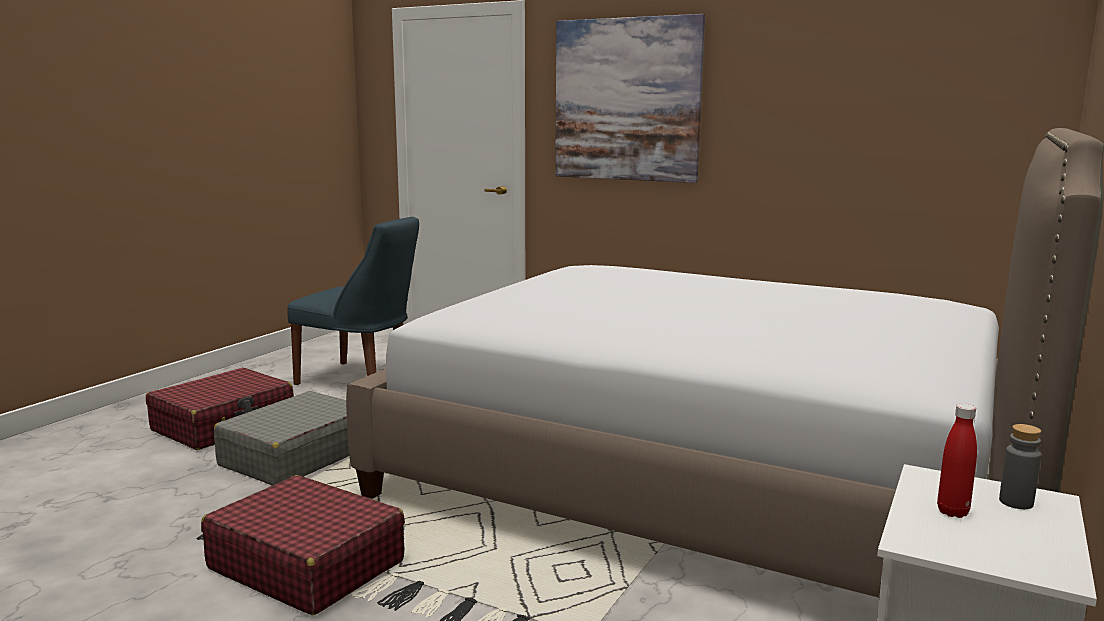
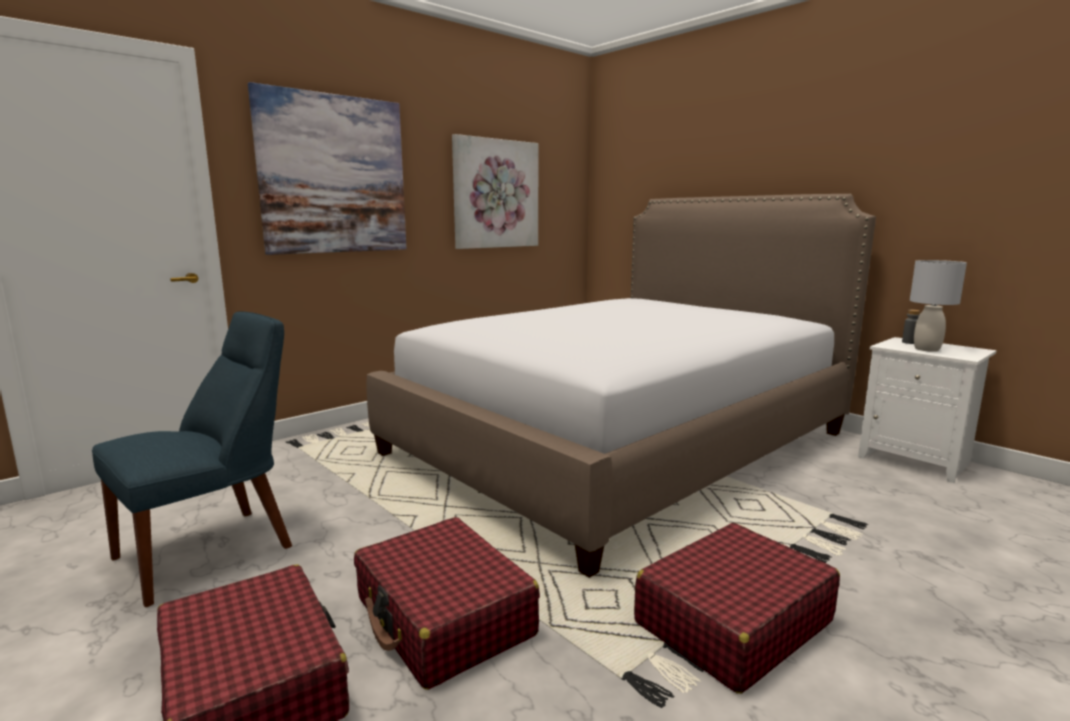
camera: 70 degrees left, 0 degrees up
grey suitcase [214,391,349,486] -> red suitcase [354,517,540,690]
red bottle [937,403,977,518] -> grey table lamp [910,260,967,352]
none -> picture [452,134,538,249]

